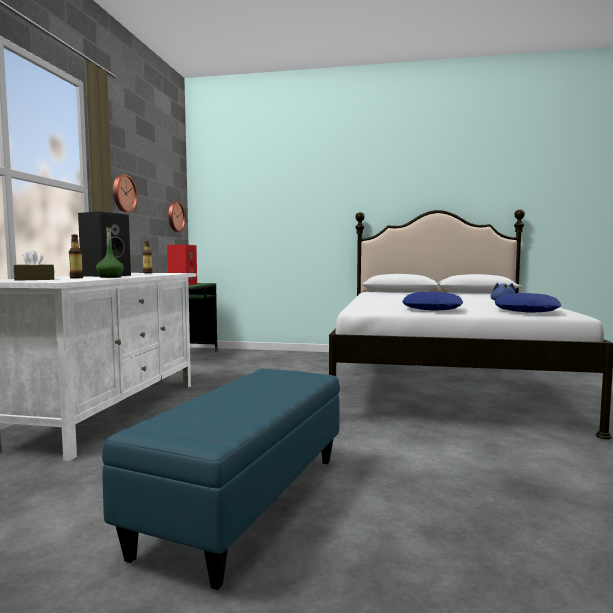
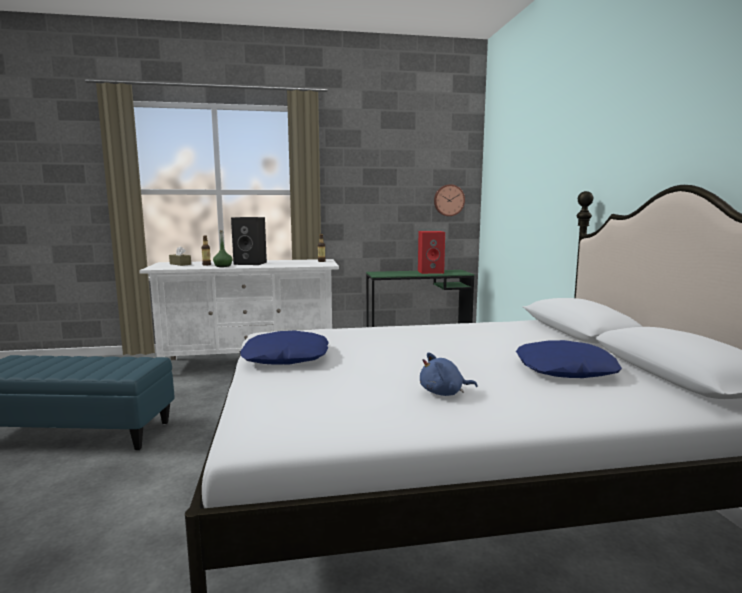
camera: 70 degrees right, 5 degrees up
wall clock [113,174,138,212] -> none
blue pillow [495,293,561,313] -> blue pillow moved to [516,340,622,378]

